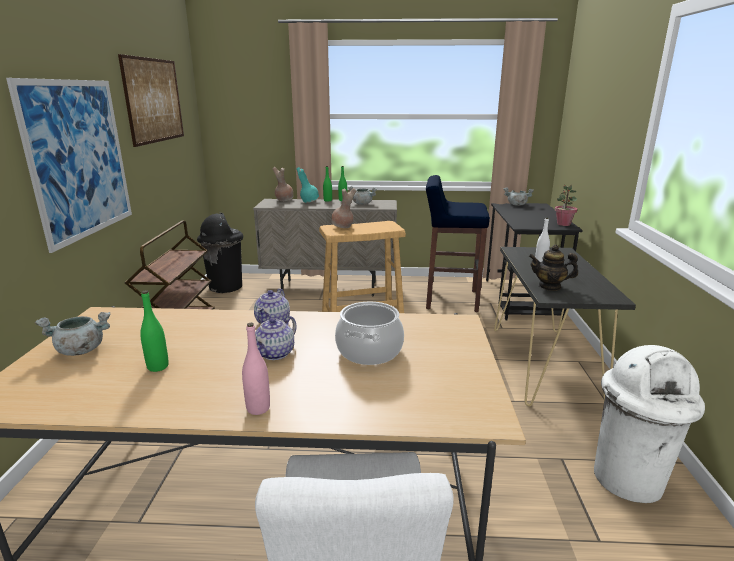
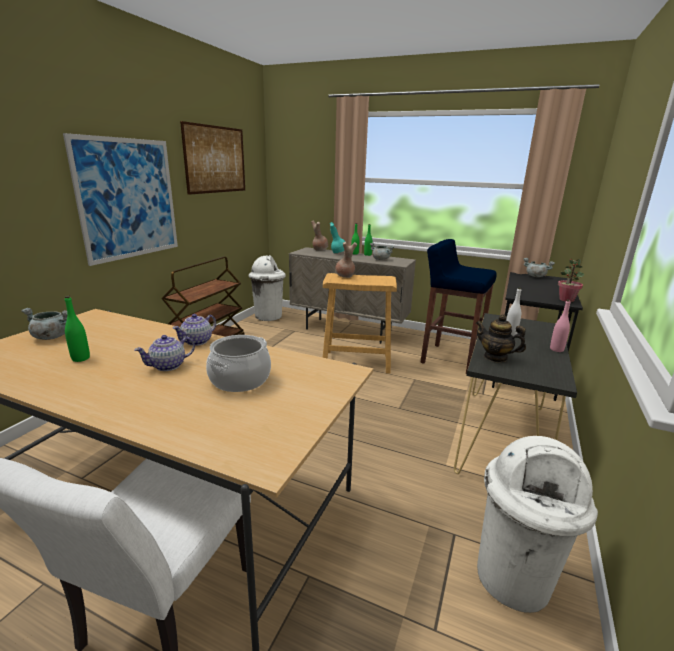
camera: 20 degrees right, 0 degrees up
black trash can [197,213,243,293] -> white trash can [249,255,286,321]
pink bottle [242,323,270,415] -> pink bottle moved to [550,300,571,352]

